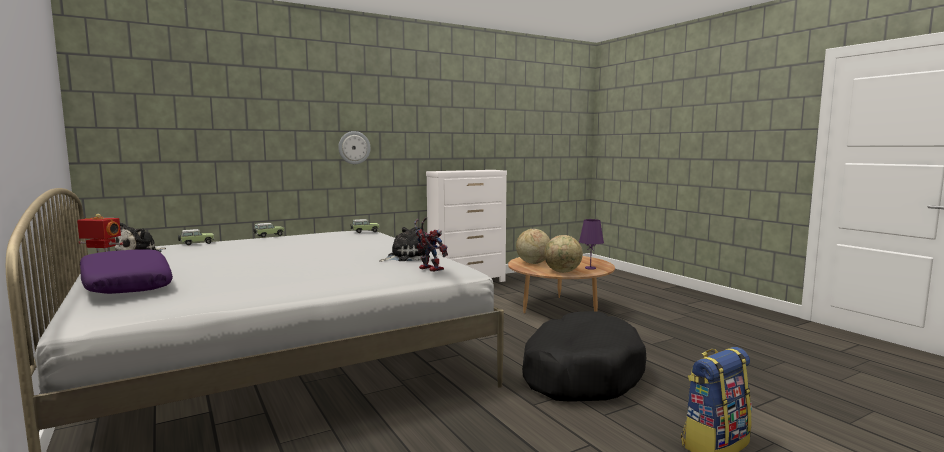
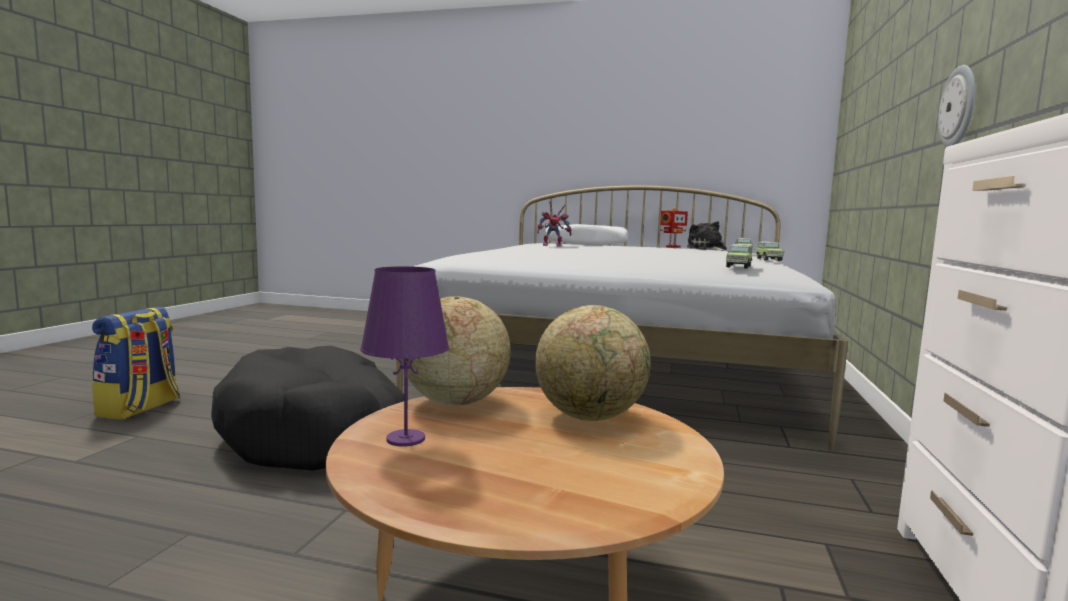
camera: 135 degrees right, 0 degrees up
purple pillow [80,249,173,294] -> white pillow [545,224,628,245]
plush toy [380,227,430,262] -> none
toy robot [414,217,448,272] -> toy robot moved to [537,201,572,247]

